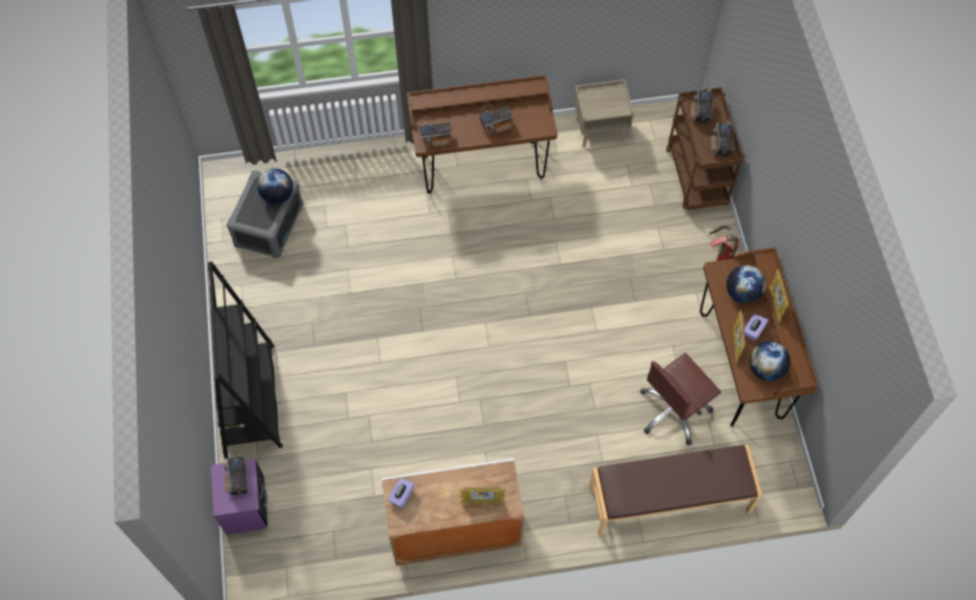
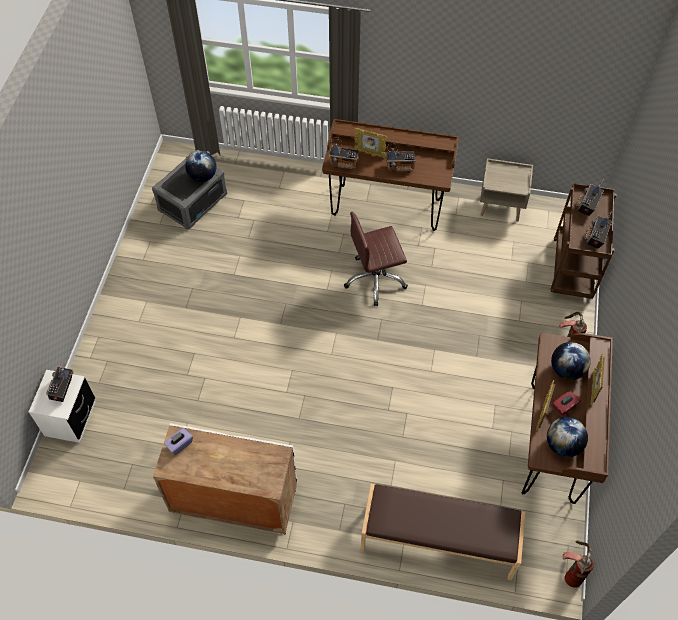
camera: 20 degrees right, 5 degrees down
black bookcase [208,261,283,459] -> none
purple nightstand [211,459,268,535] -> white nightstand [29,370,96,443]
picture frame [460,487,506,504] -> picture frame moved to [354,128,387,158]
brown office chair [640,353,721,445] -> brown office chair moved to [344,212,408,306]
purple tissue box [744,314,769,341] -> red tissue box [553,391,581,416]
none -> fire extinguisher [563,540,594,588]

